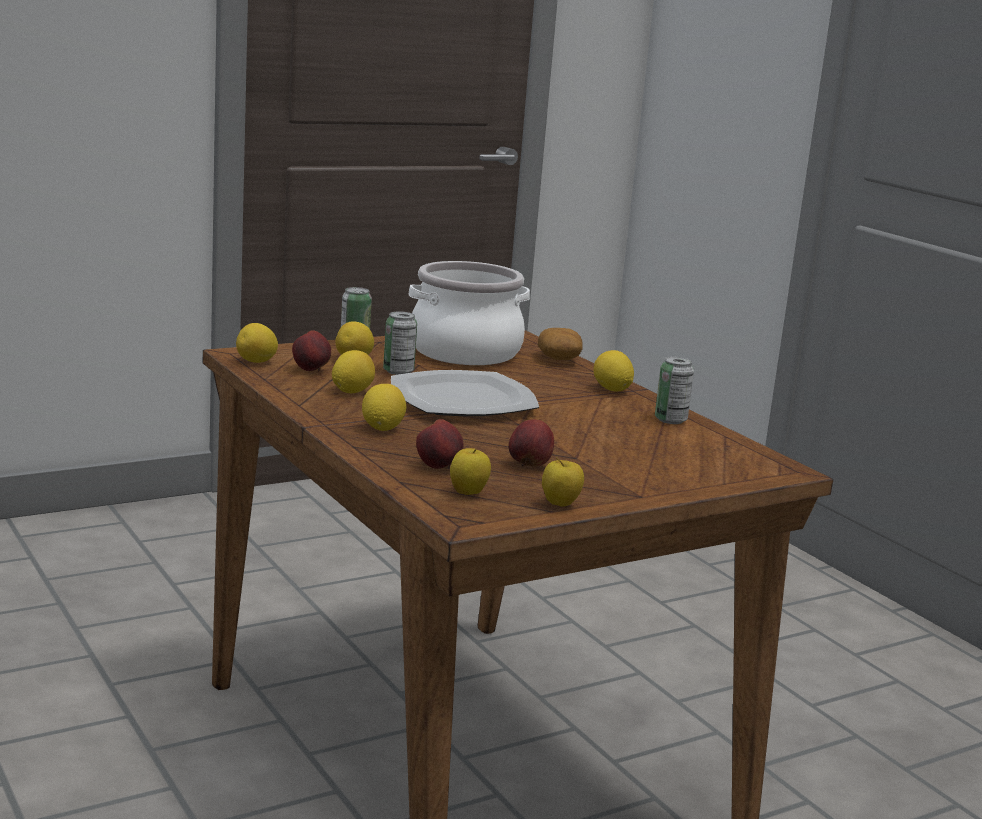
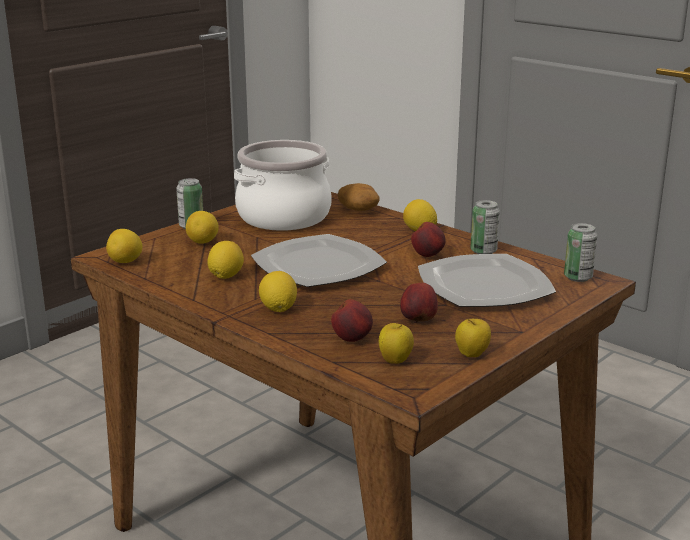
camera: 15 degrees left, 5 degrees up
apple [292,330,331,371] -> apple moved to [411,222,446,257]
can [383,311,417,375] -> can moved to [564,223,597,282]
none -> plate [418,254,556,307]

